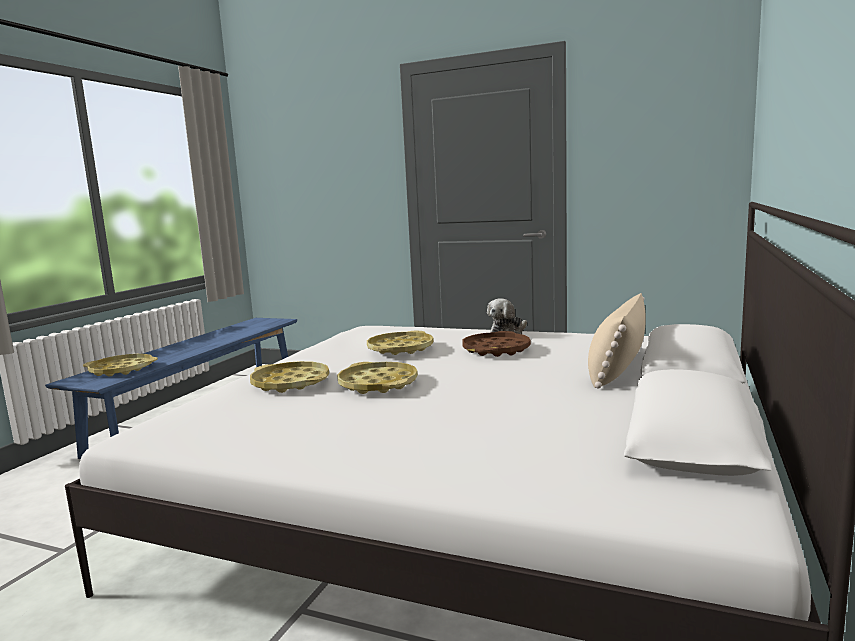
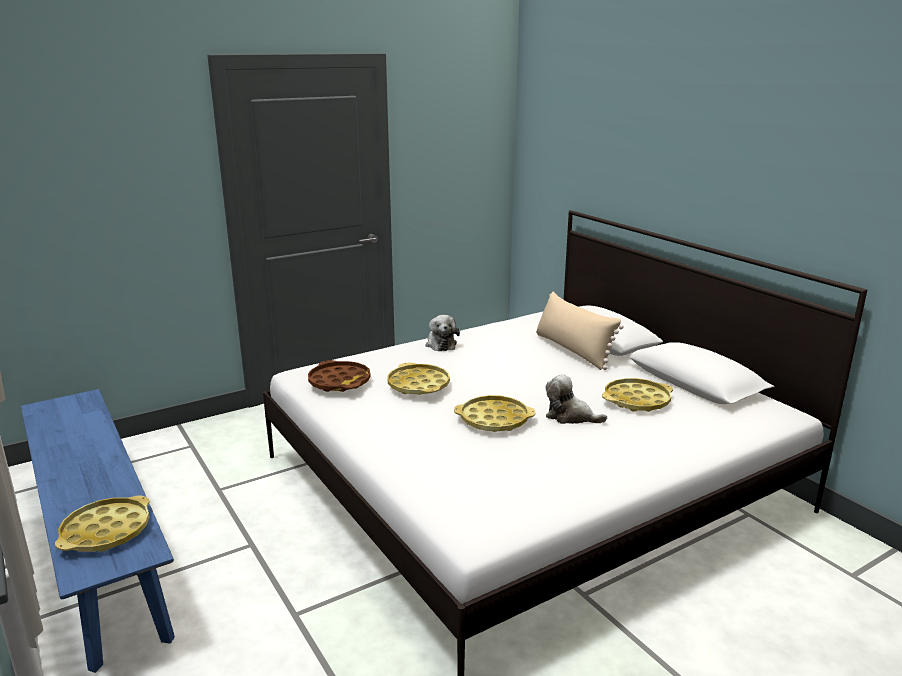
camera: 55 degrees left, 10 degrees up
yellow tray [250,361,329,393] -> yellow tray moved to [602,378,673,412]
brown tray [462,331,531,357] -> brown tray moved to [308,360,371,392]
none -> plush toy [546,374,607,424]

